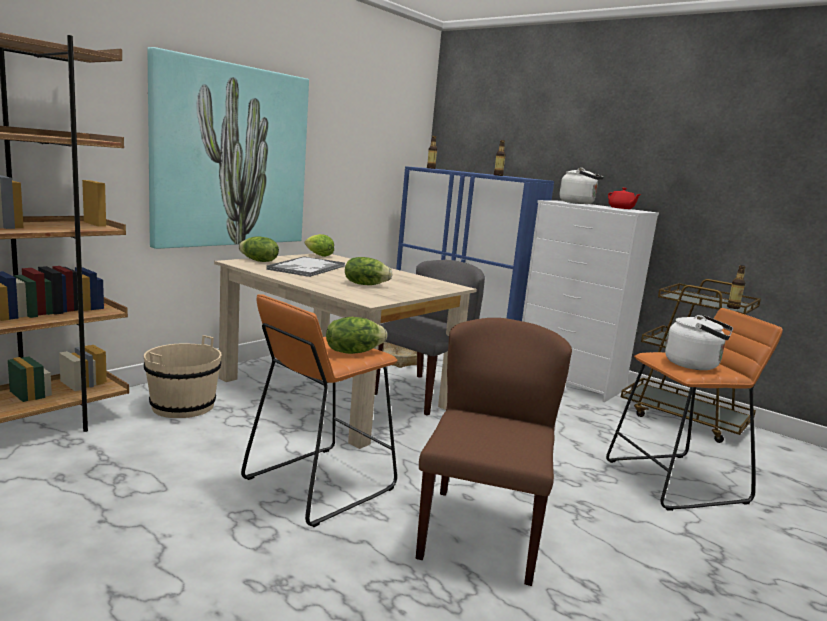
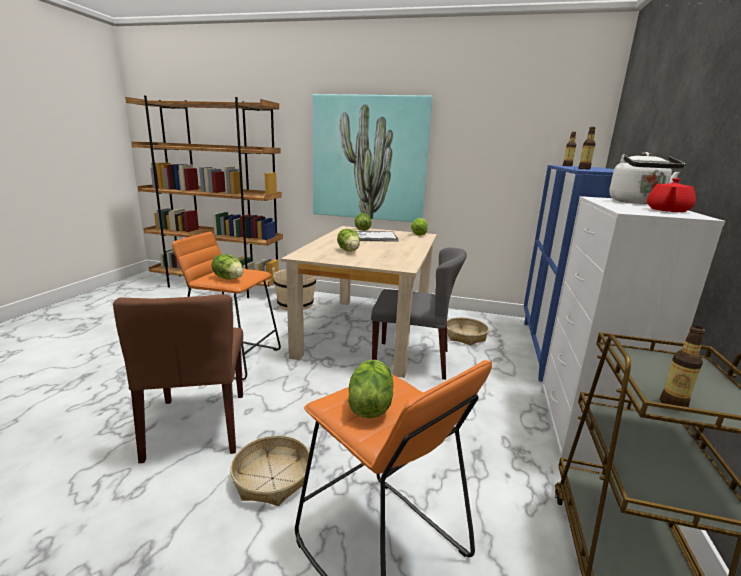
camera: 65 degrees right, 5 degrees up
brown chair [416,318,572,586] -> brown chair turned 90 degrees clockwise [113,294,243,463]
white kettle [665,315,733,370] -> lettuce [348,360,393,418]
none -> basket [230,435,309,506]

